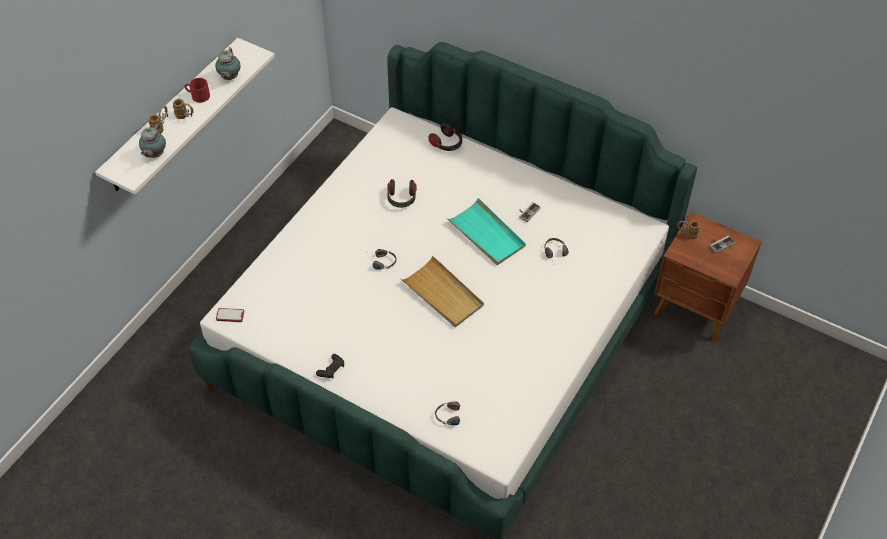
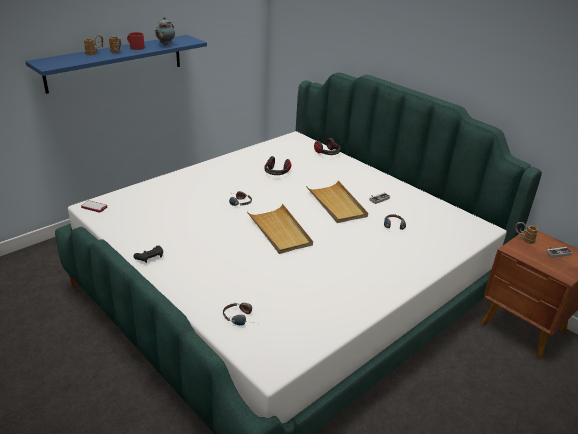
camera: 15 degrees right, 20 degrees down
white shelf [95,38,275,194] -> blue shelf [25,35,207,94]
teapot [139,123,166,158] -> none
turquoise tray [446,198,526,265] -> beige tray [306,180,368,223]

